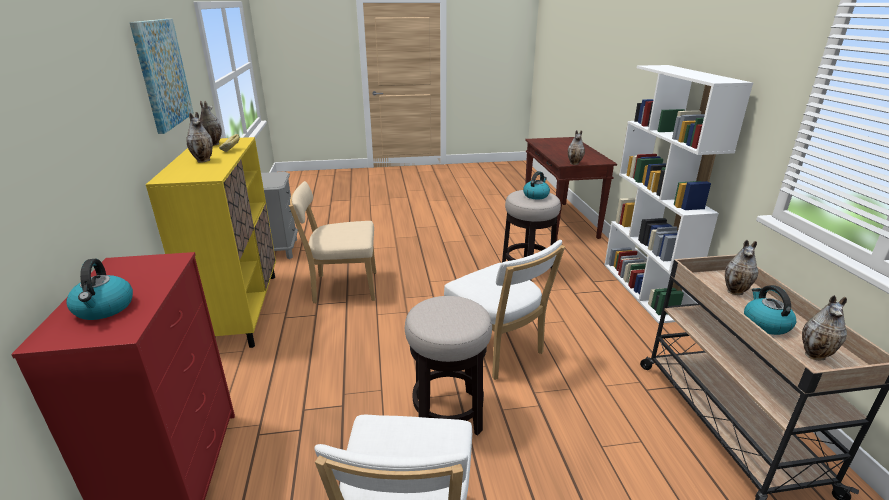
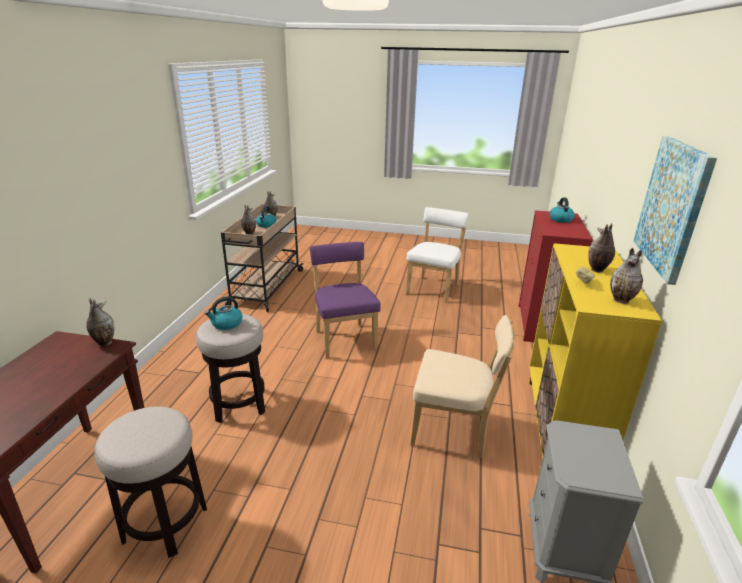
camera: 160 degrees left, 0 degrees up
stool [405,296,492,436] -> stool moved to [94,406,207,558]
white chair [444,240,565,380] -> purple chair [310,242,381,358]
white bookcase [604,65,753,324] -> none

